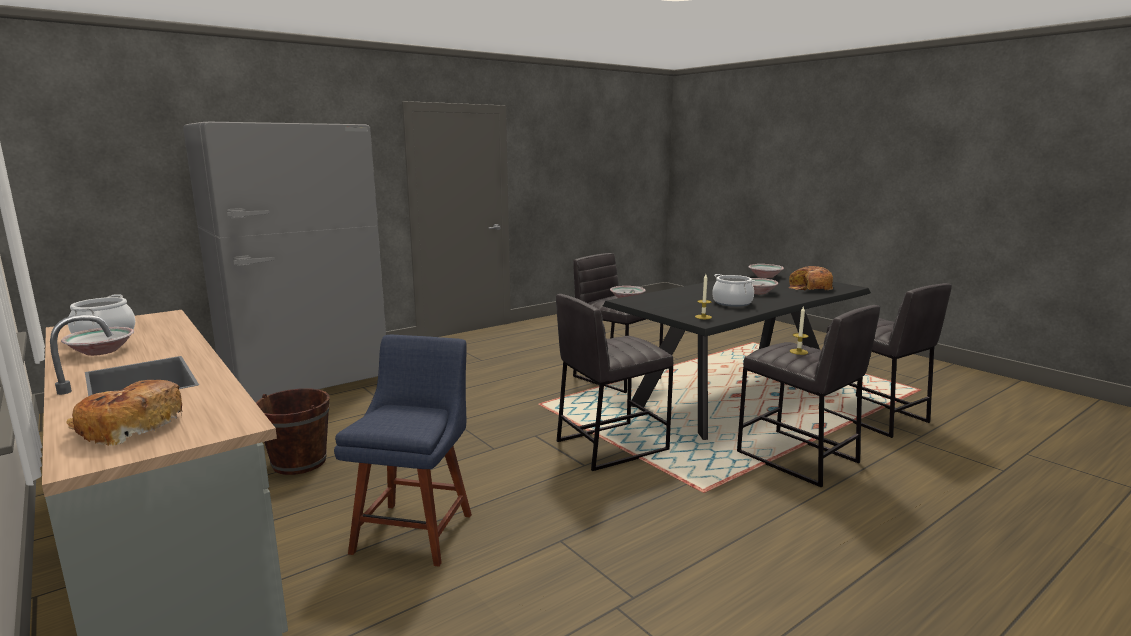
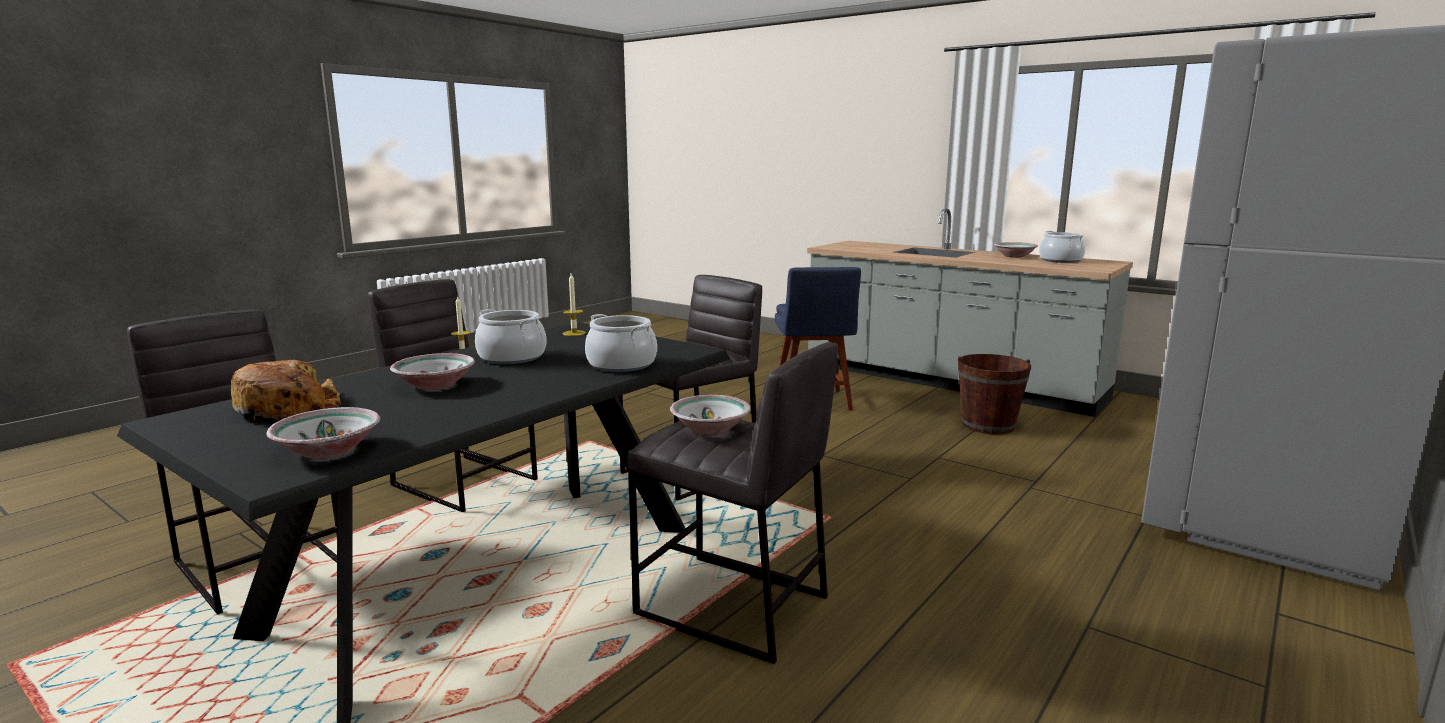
camera: 165 degrees right, 0 degrees up
bread [67,380,182,446] -> none
none -> cooking pot [585,314,657,372]

